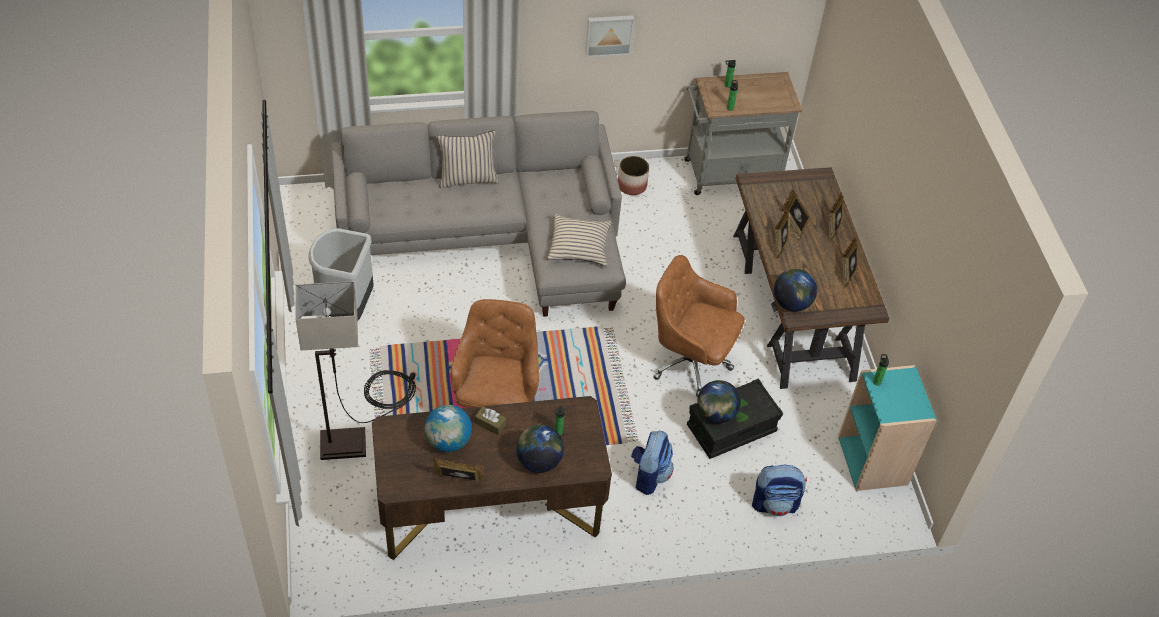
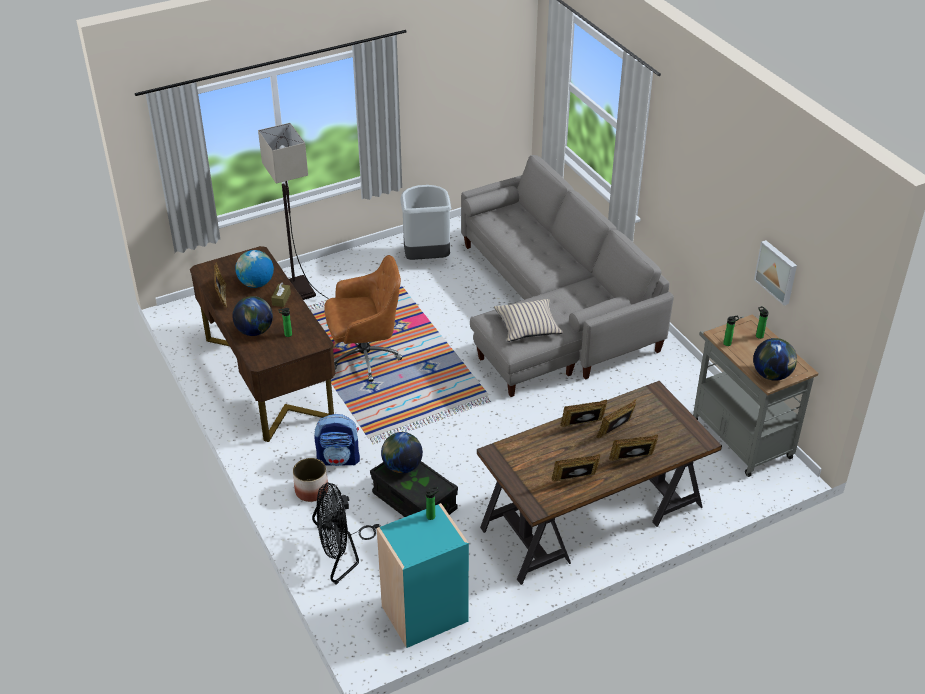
camera: 75 degrees right, 10 degrees down
beige pillow [436,130,499,188] -> none
picture [585,15,634,57] -> picture moved to [754,240,797,305]
planter [618,156,649,195] -> planter moved to [293,458,328,502]
brown office chair [654,255,745,397] -> none
backpack [752,465,807,517] -> black fan [312,482,380,585]
globe [774,269,817,312] -> globe moved to [753,338,797,381]

